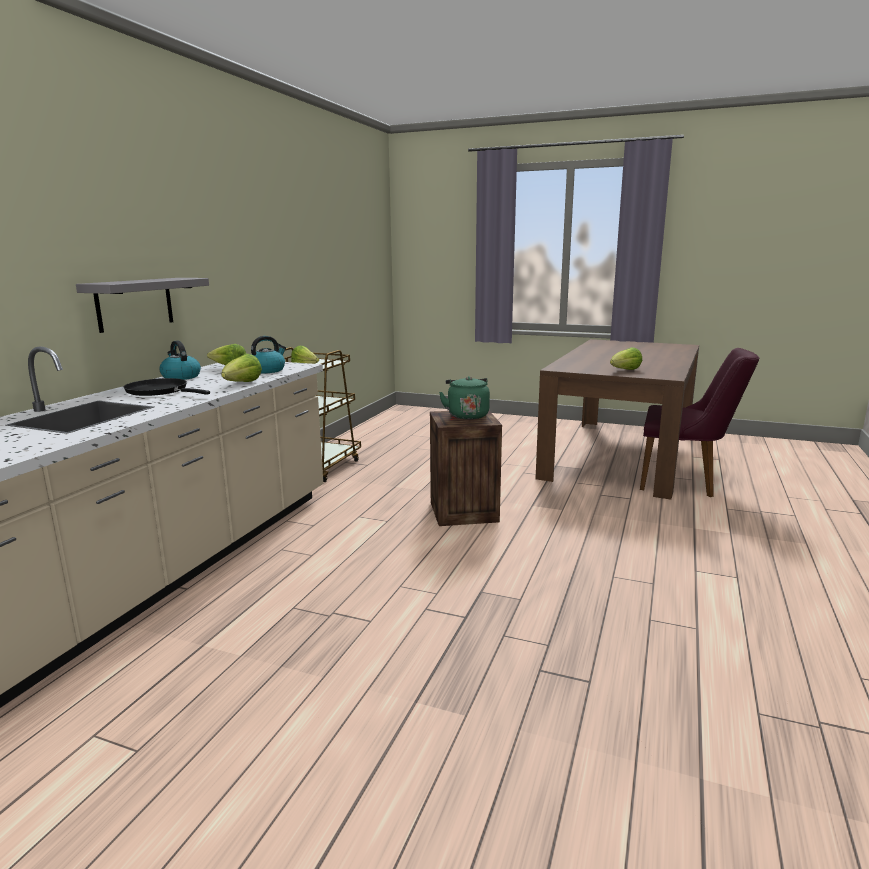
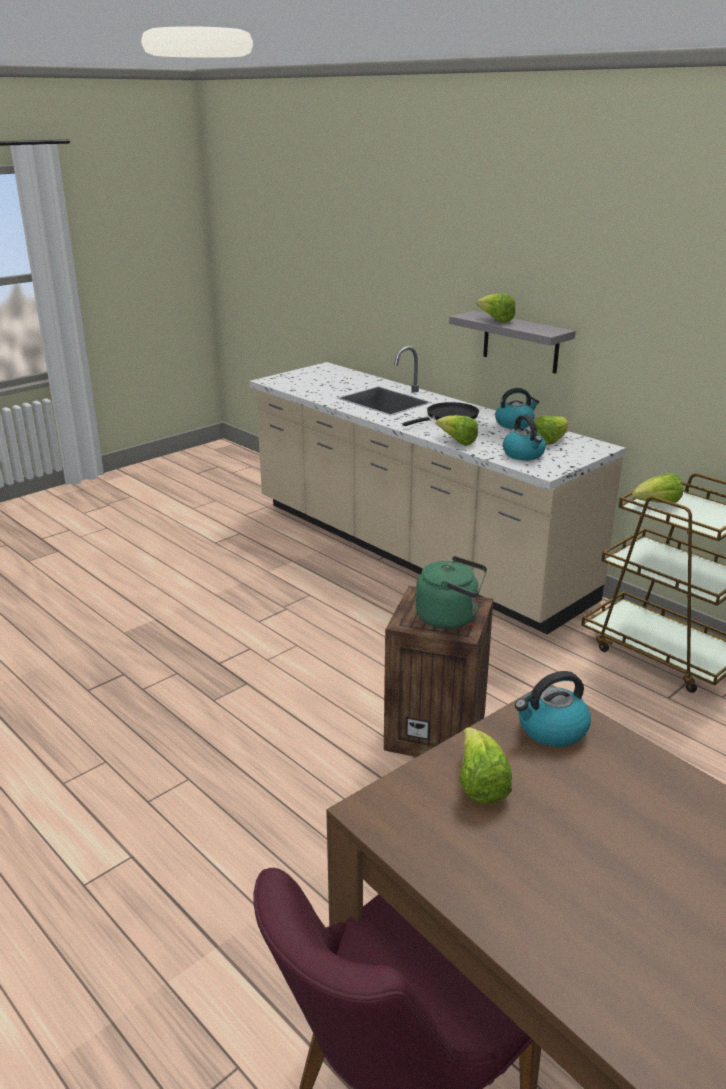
camera: 115 degrees right, 10 degrees up
none -> lettuce [476,293,515,323]
none -> kettle [515,671,591,747]

